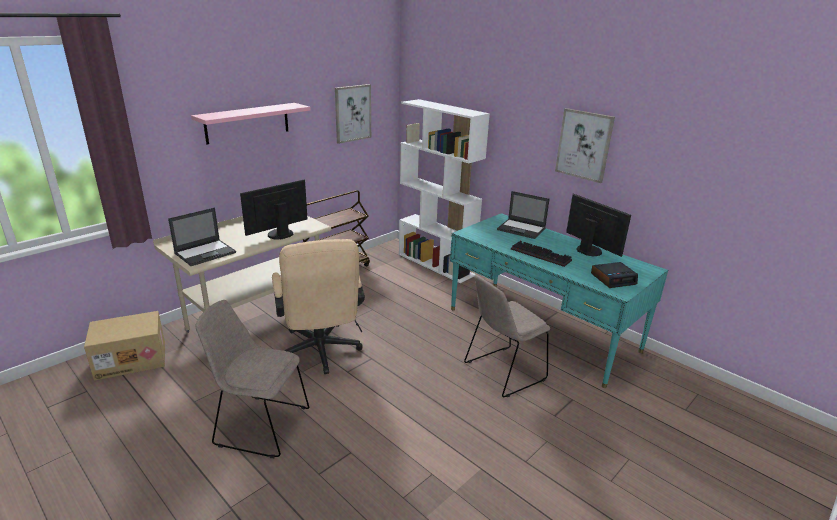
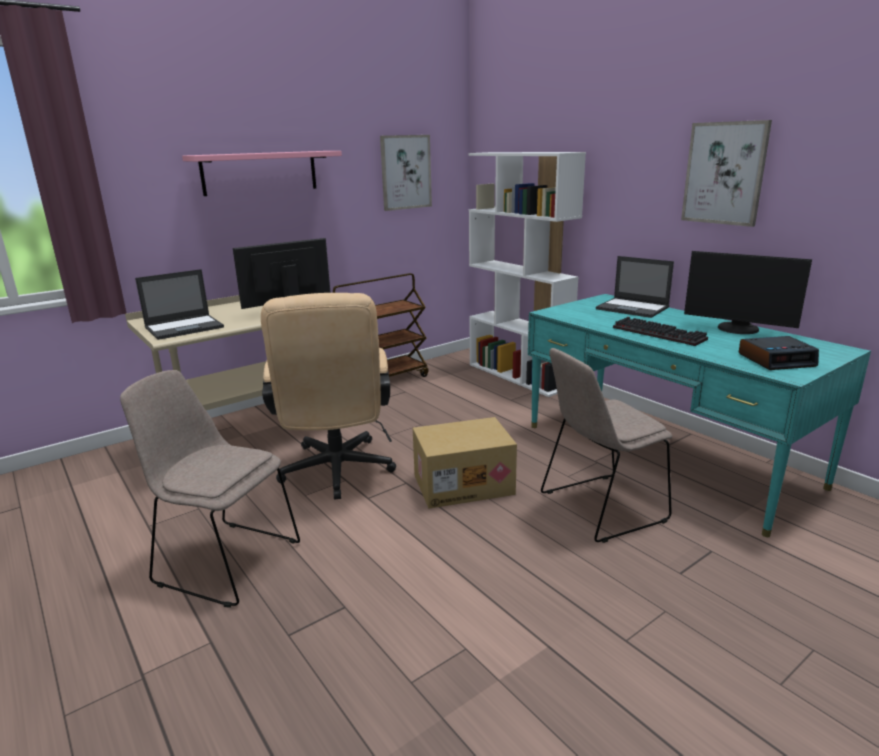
camera: 10 degrees right, 5 degrees down
cardboard box [84,311,165,381] -> cardboard box moved to [413,417,517,508]
monitor [566,194,631,257] -> monitor turned 150 degrees clockwise [684,251,812,334]

